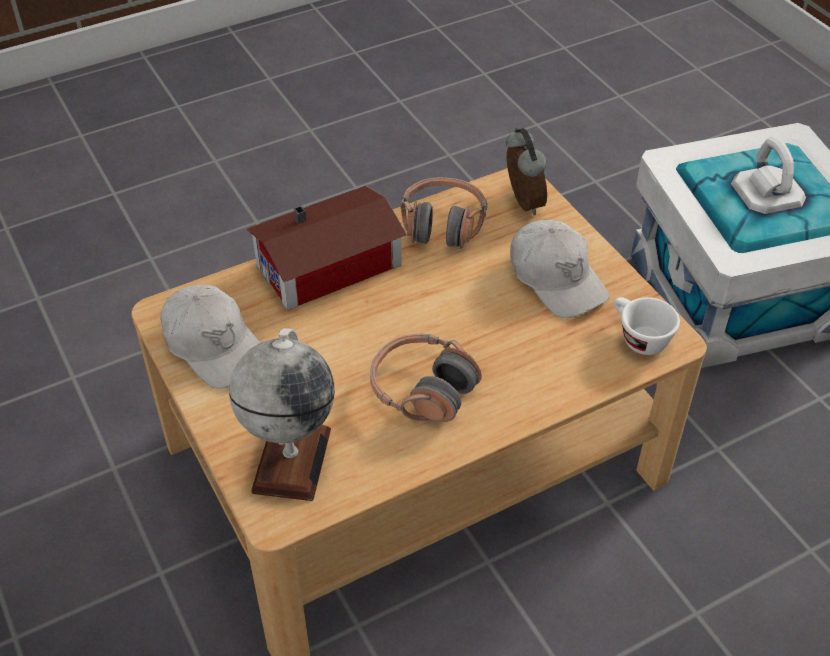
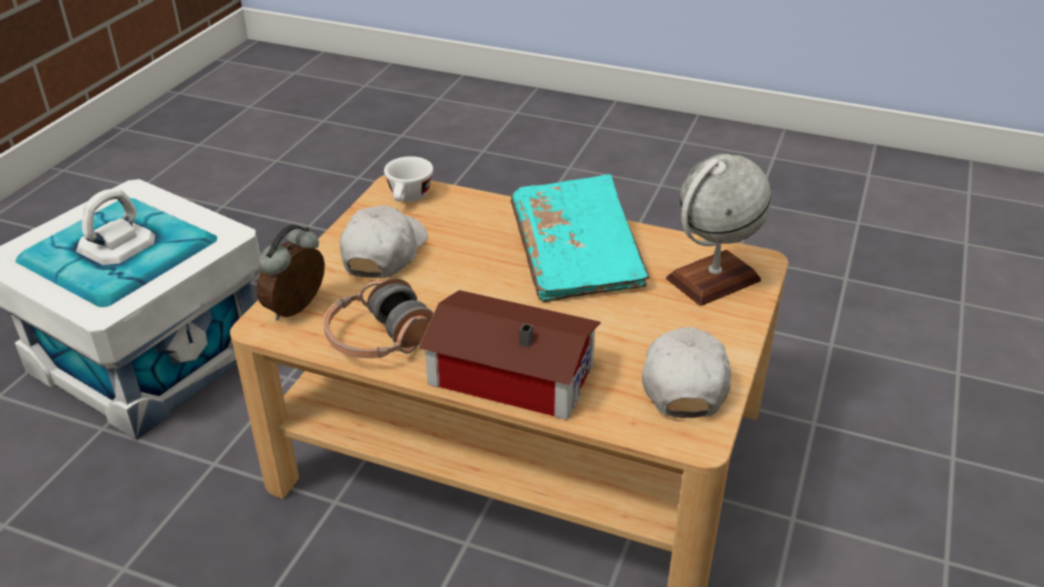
camera: 130 degrees left, 10 degrees down
headphones [370,334,482,422] -> turquoise book [511,174,650,302]

